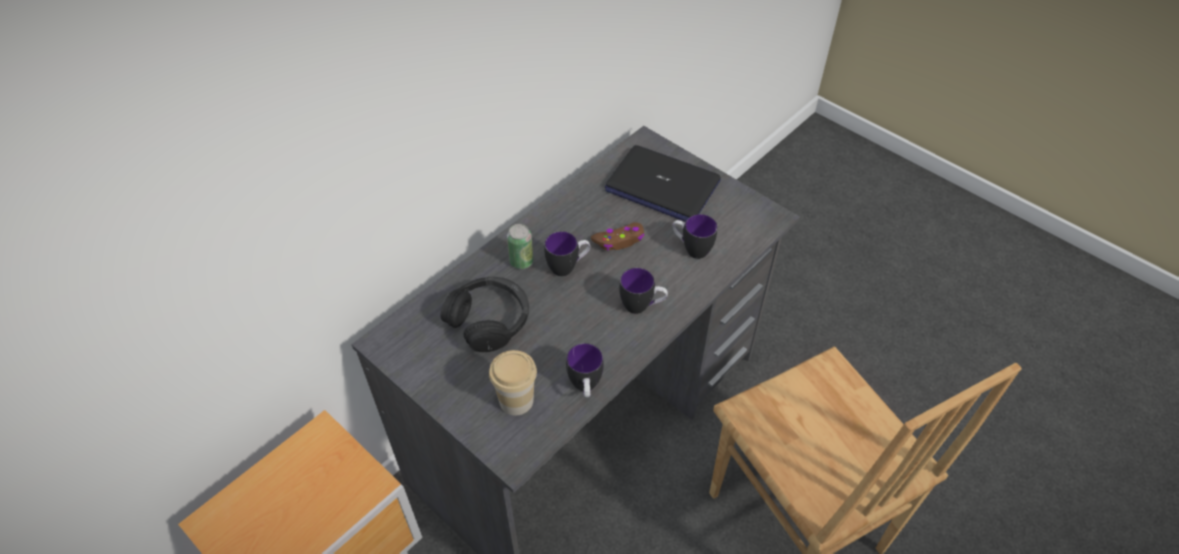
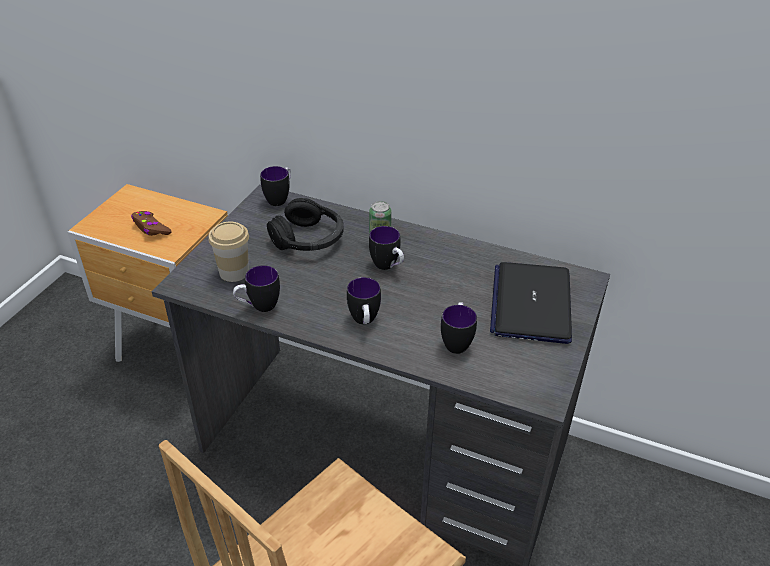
camera: 70 degrees right, 10 degrees down
brown game controller [591,222,644,250] -> brown game controller moved to [131,211,172,236]
none -> mug [260,166,291,206]

